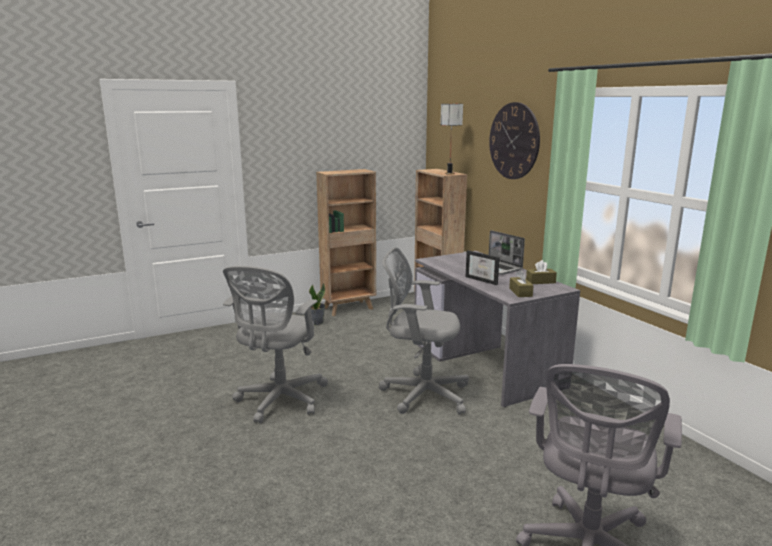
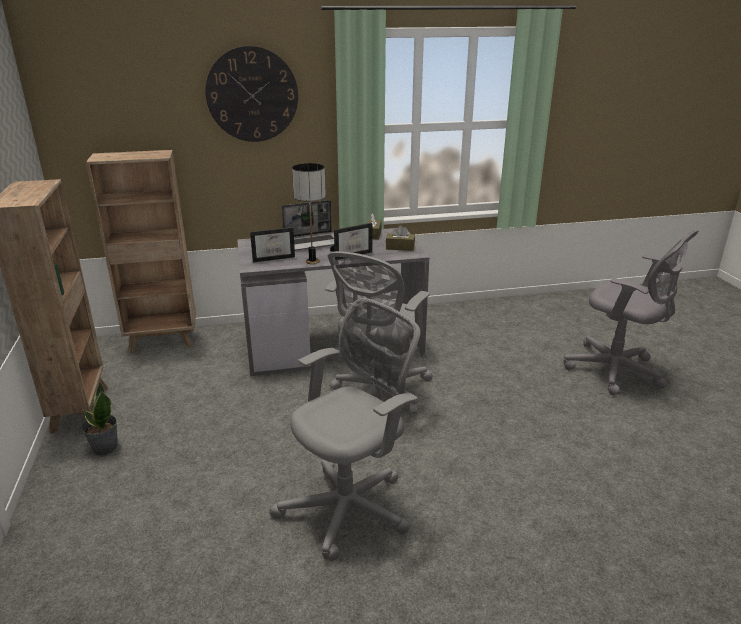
camera: 75 degrees left, 10 degrees up
grey office chair [223,266,328,423] -> grey office chair turned 75 degrees counterclockwise [269,298,421,561]
table lamp [440,104,463,174] -> table lamp moved to [292,163,326,264]
none -> picture frame [250,227,295,262]

